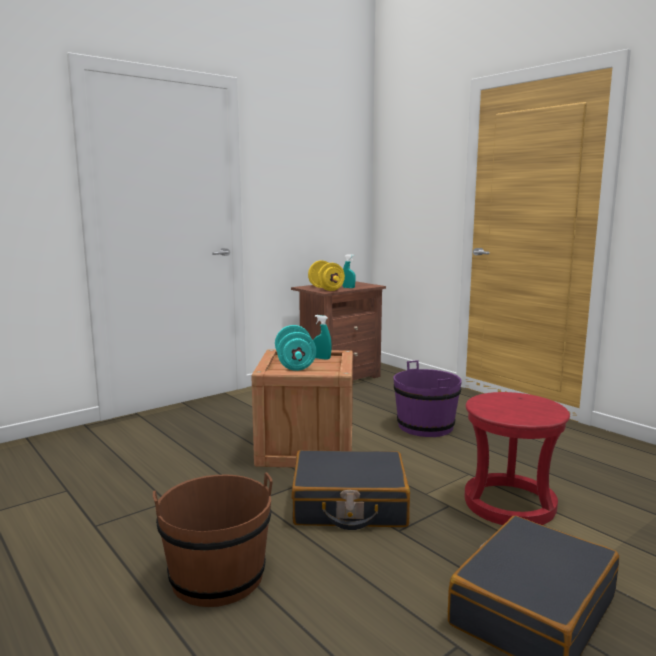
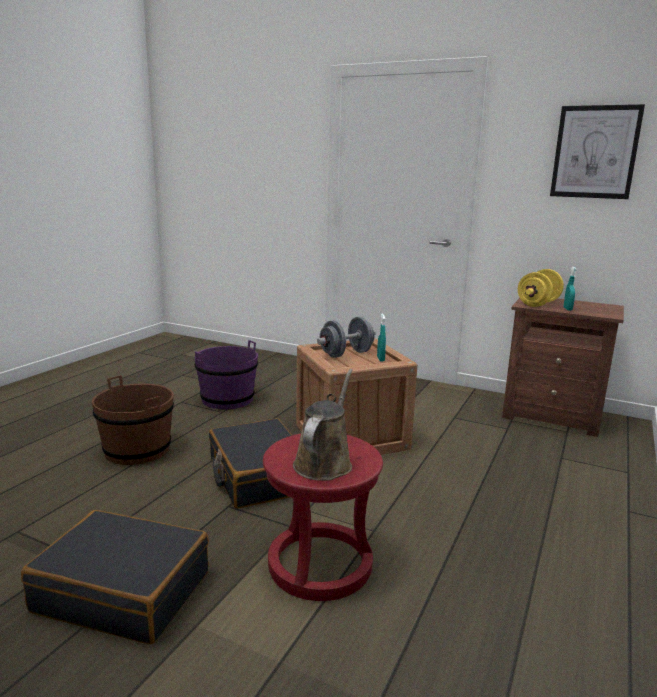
camera: 65 degrees right, 5 degrees up
turquoise dumbbell [275,325,316,371] -> grey dumbbell [317,317,376,358]
purple bucket [393,360,462,437] -> purple bucket moved to [195,340,258,409]
none -> brown watering can [293,369,353,481]
none -> picture [550,104,645,199]

